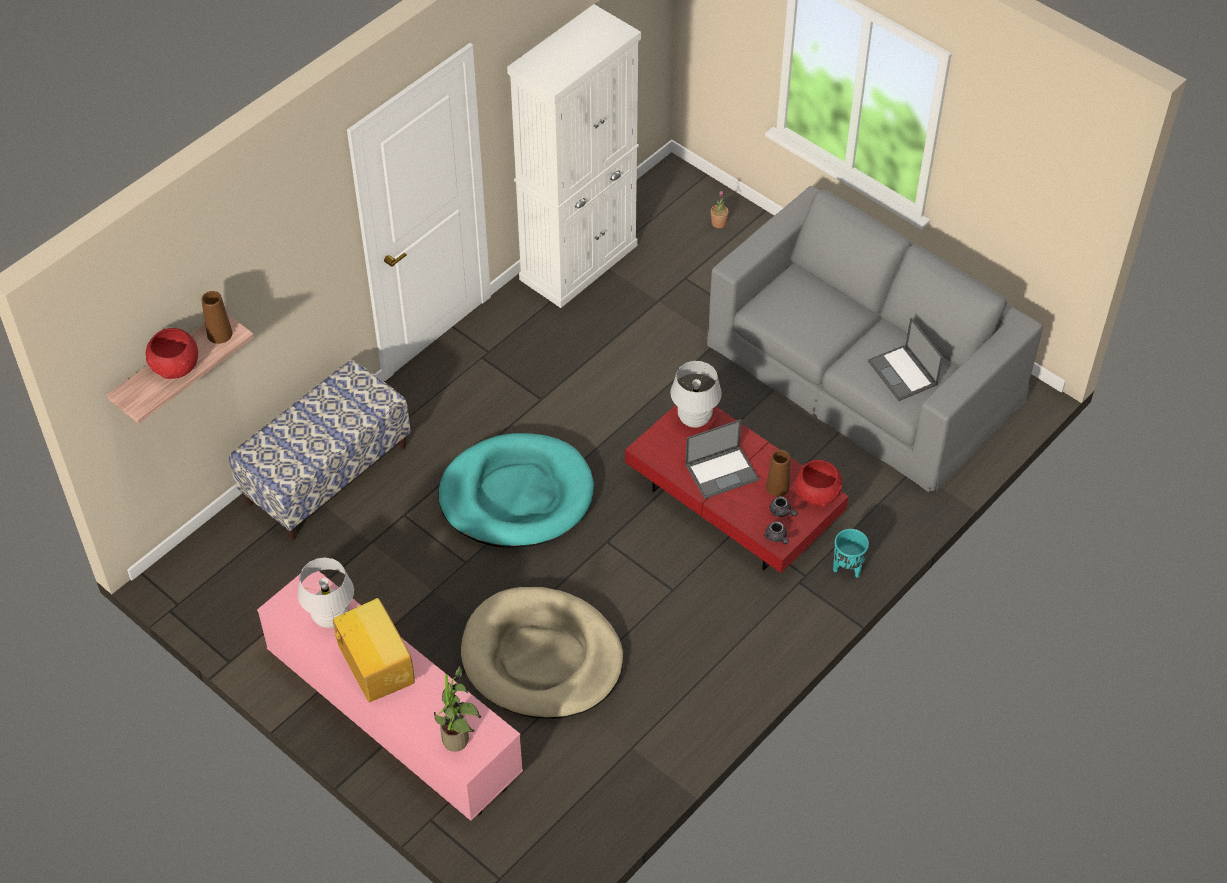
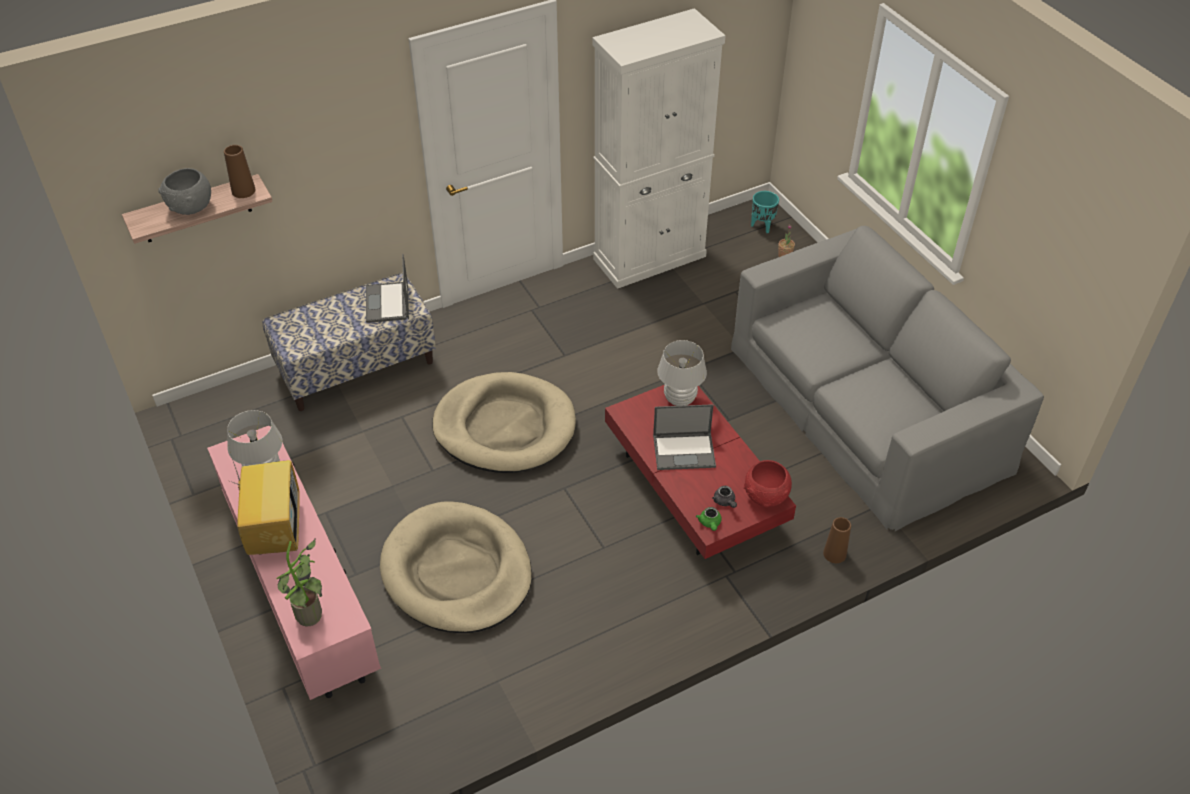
camera: 20 degrees right, 5 degrees down
red bowl [146,328,198,379] -> grey bowl [158,168,211,215]
turquoise dog bed [438,433,594,548] -> beige dog bed [432,372,576,473]
grey teapot [764,521,789,544] -> green teapot [696,507,722,531]
brown vase [766,450,790,497] -> brown vase moved to [823,517,851,563]
turquoise planter [833,529,869,578] -> turquoise planter moved to [751,191,779,233]
laptop [868,318,943,401] -> laptop moved to [366,254,409,323]

